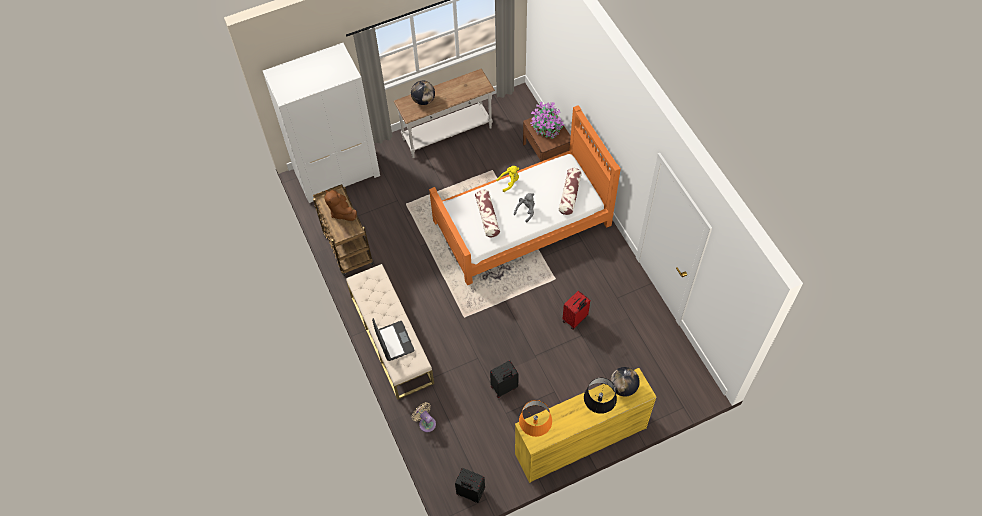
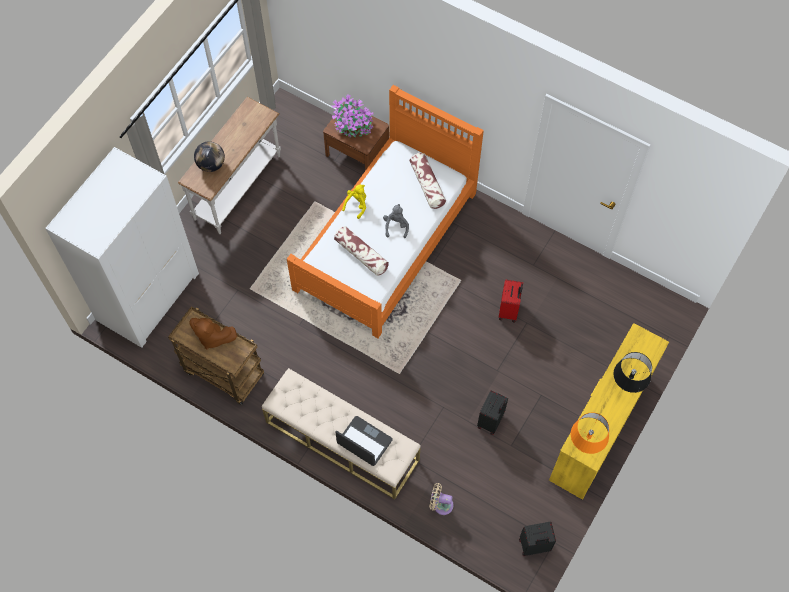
camera: 35 degrees left, 5 degrees up
globe [610,367,640,397] -> none

